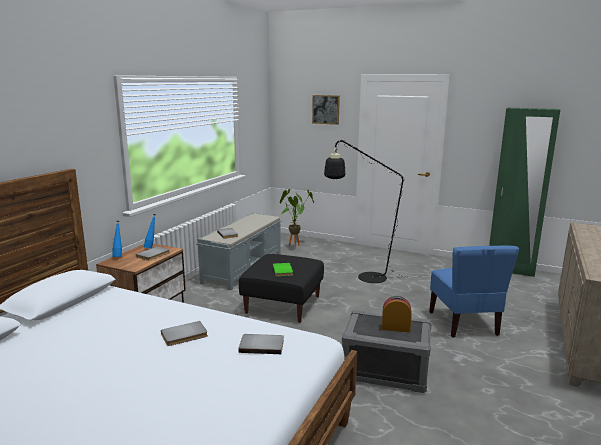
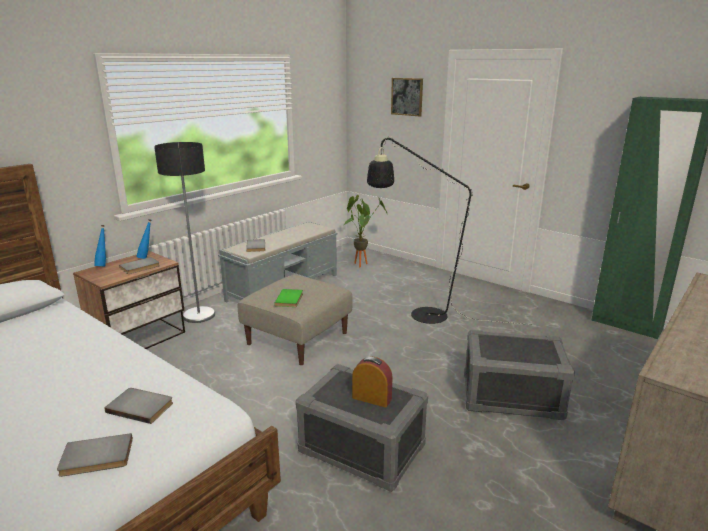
camera: 15 degrees right, 5 degrees up
grey book [161,321,208,346] -> grey book moved to [57,433,133,477]
black ottoman [239,254,324,323] -> beige ottoman [237,275,353,365]
blue chair [429,246,519,338] -> grey storage box [464,330,575,420]
none -> floor lamp [154,142,215,323]

